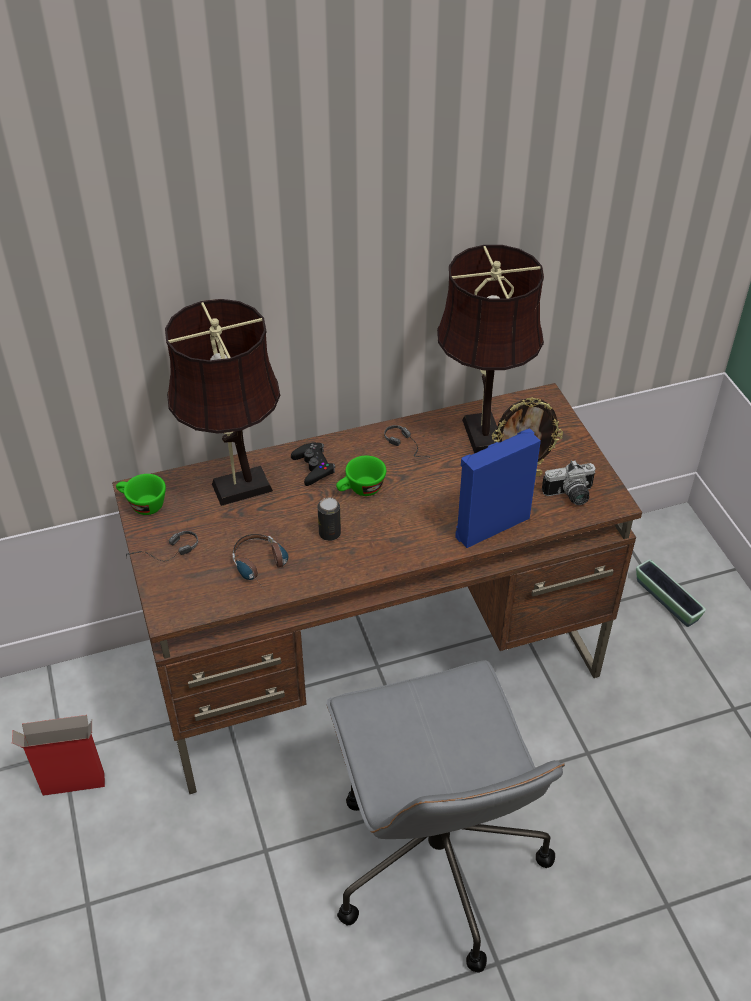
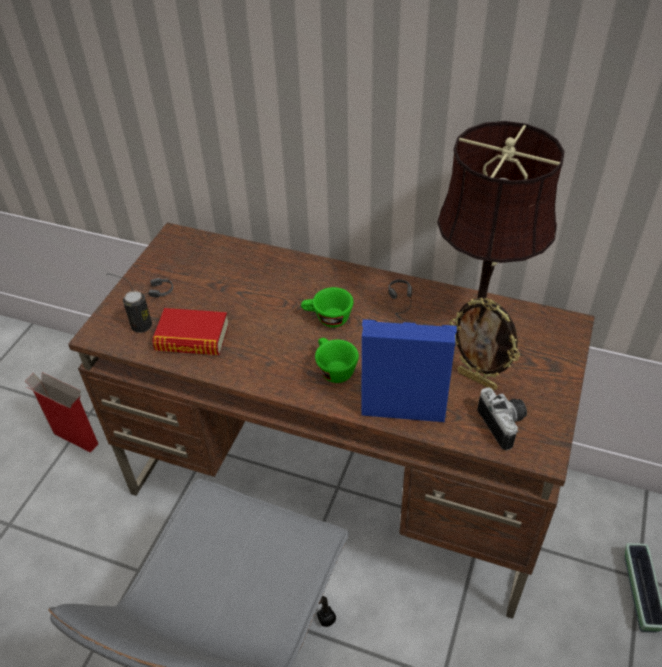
camera: 40 degrees right, 0 degrees up
green cup [116,474,166,515] -> green cup moved to [315,338,359,383]
brown table lamp [165,299,280,506] -> none
headphones [233,534,289,589] -> book [152,308,229,355]
black game controller [291,442,335,486] -> none
can [317,498,341,541] -> can moved to [123,291,152,333]
camera [542,461,596,505] -> camera turned 135 degrees counterclockwise [477,387,527,451]

